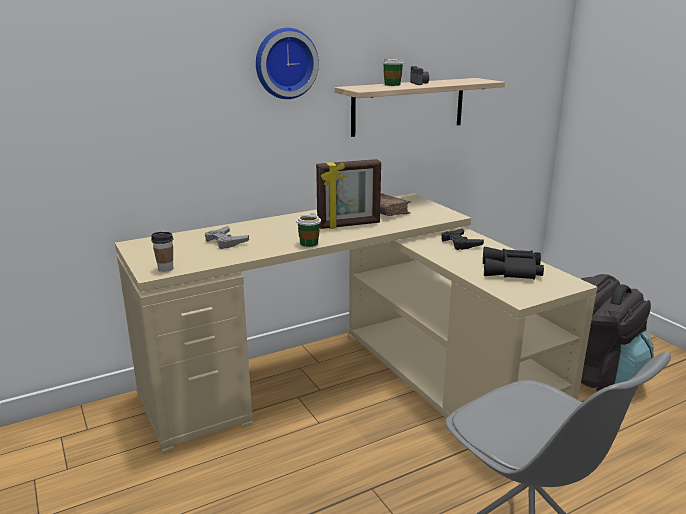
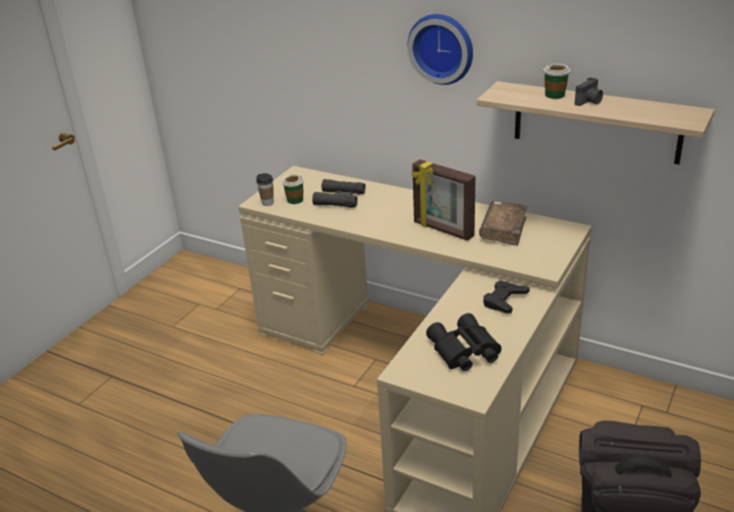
camera: 60 degrees right, 10 degrees up
grey game controller [205,226,249,249] -> black binoculars [312,179,366,208]
cup [296,213,321,247] -> cup moved to [282,174,304,204]

